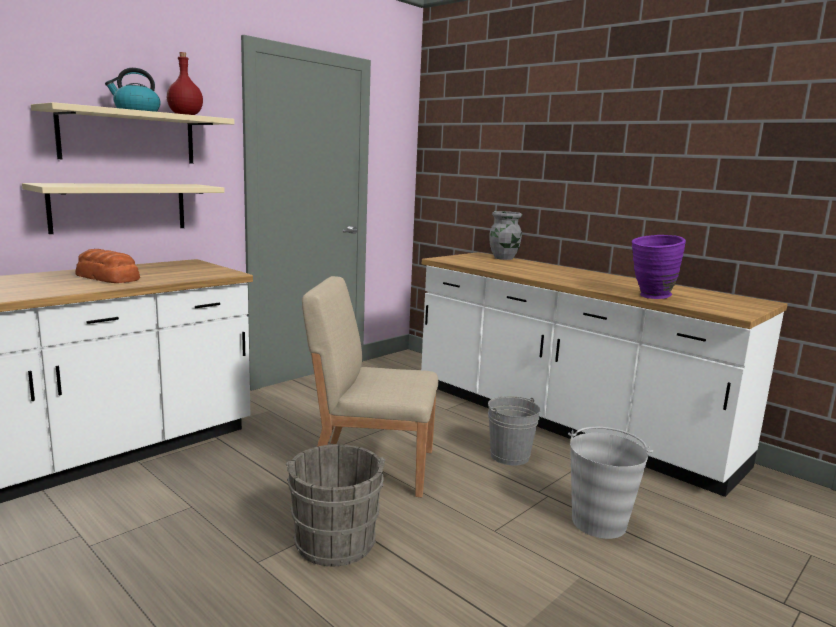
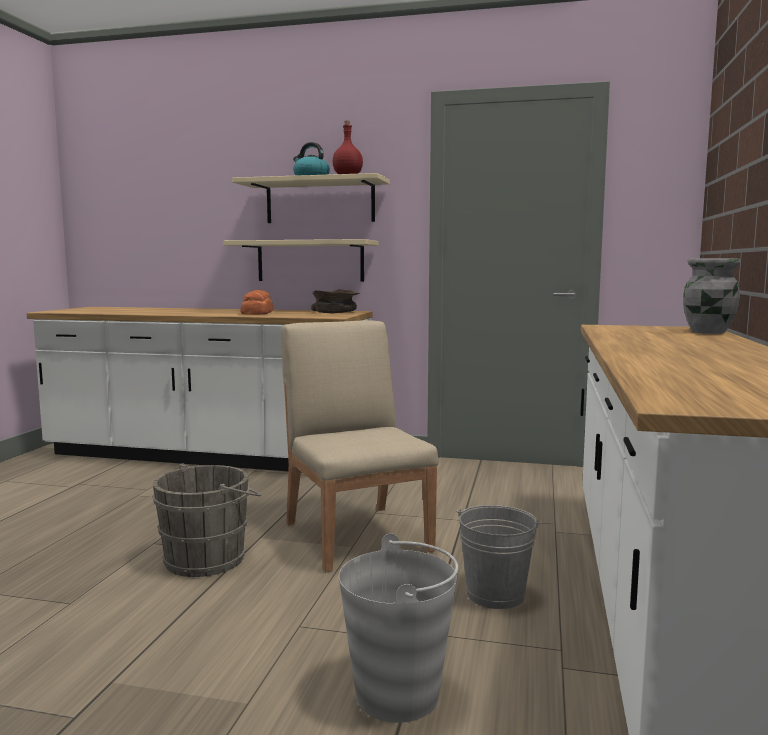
camera: 60 degrees right, 5 degrees down
purple vase [632,235,686,299] -> none
none -> brown bowl [311,289,360,314]

